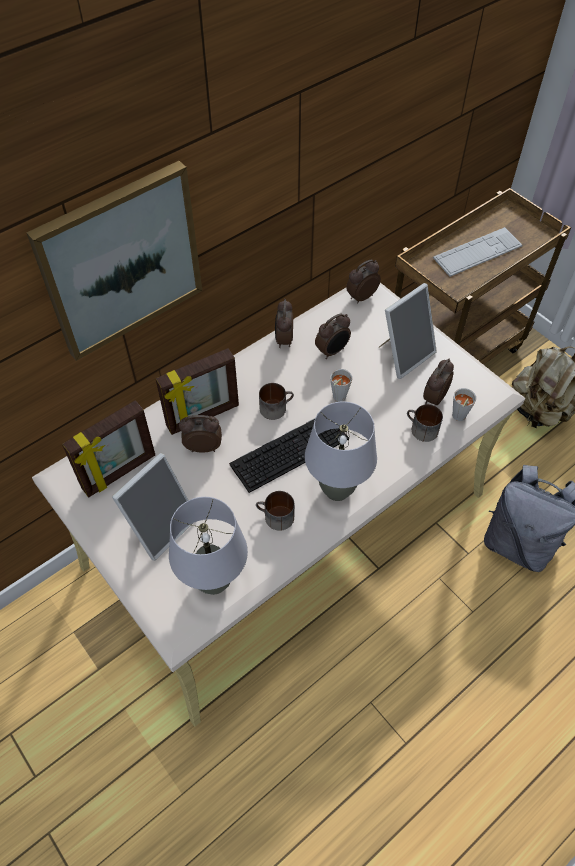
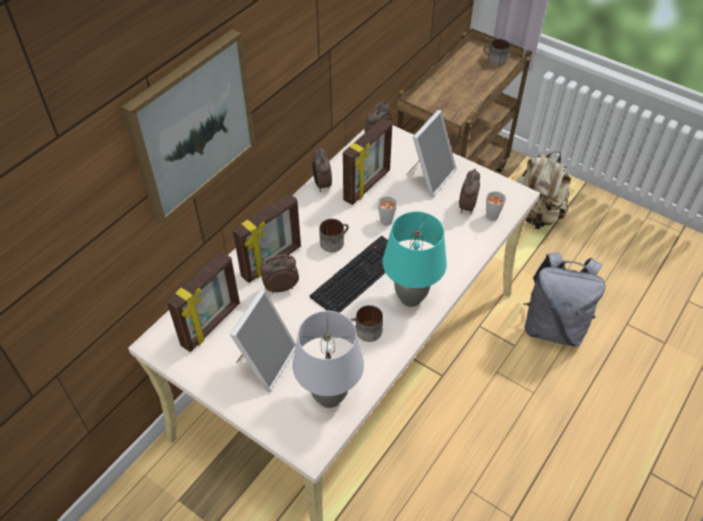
camera: 15 degrees left, 5 degrees down
grey table lamp [305,402,377,501] -> turquoise table lamp [383,211,447,307]
alarm clock [315,313,351,359] -> picture frame [343,118,393,205]
mug [407,404,443,442] -> mug moved to [483,39,510,66]
keyboard [433,227,522,277] -> none

